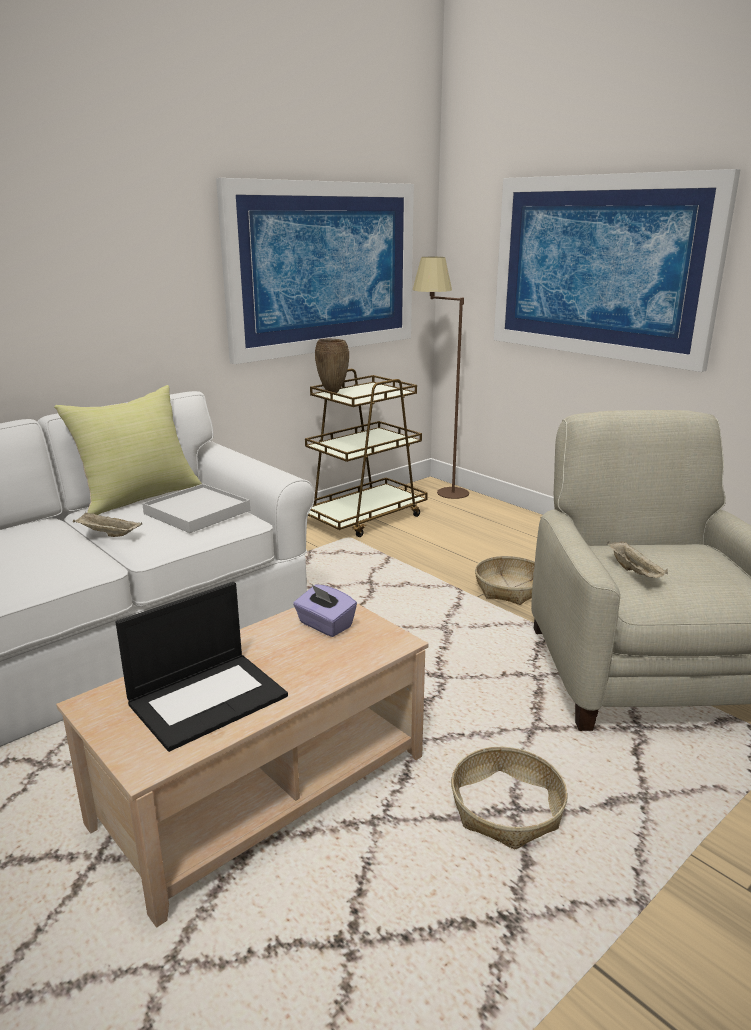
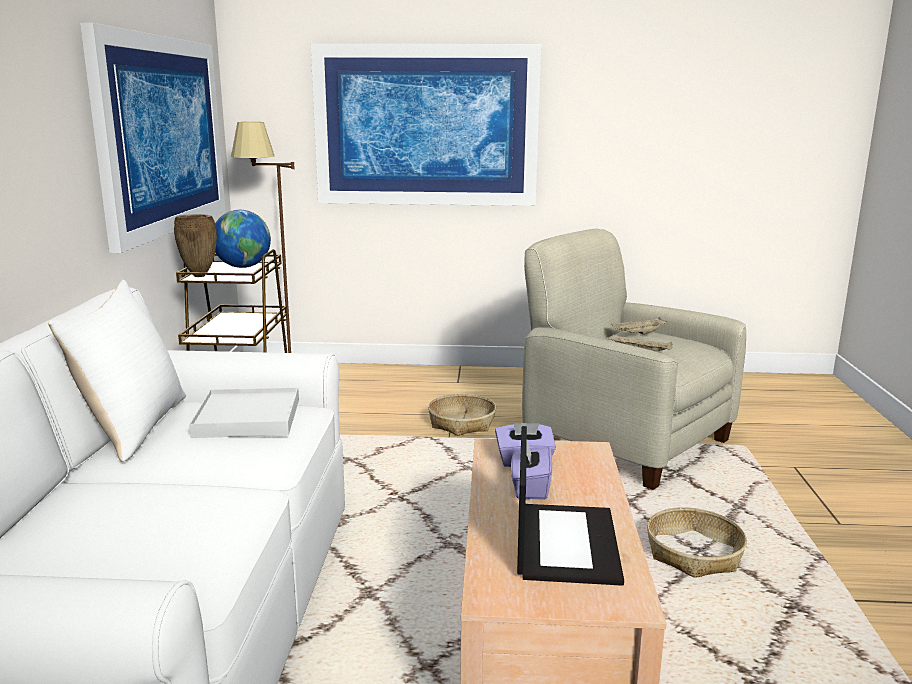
camera: 45 degrees left, 5 degrees down
yellow pillow [54,385,202,515] -> white pillow [48,280,186,462]
beige tray [73,512,142,537] -> beige tray moved to [611,317,667,335]
none -> globe [215,210,271,268]
none -> purple tissue box [511,441,552,500]

